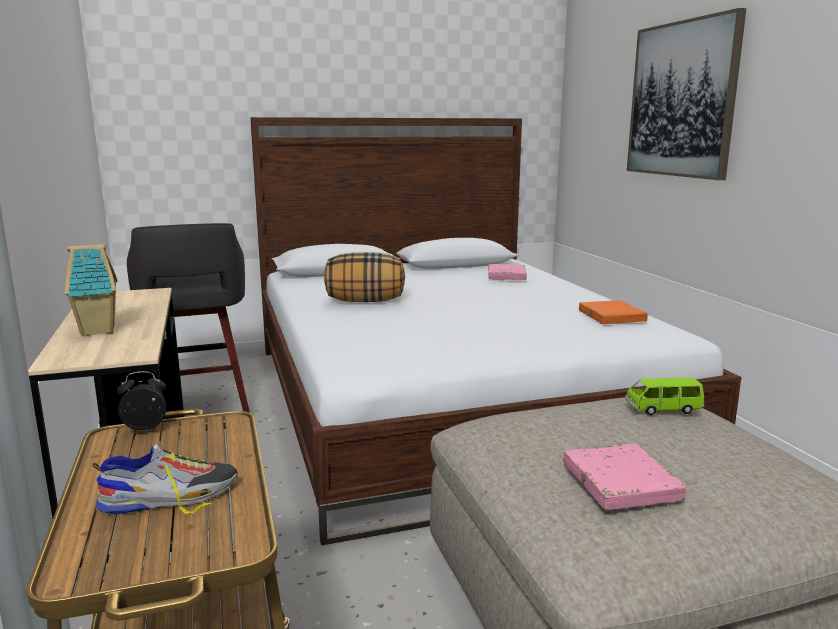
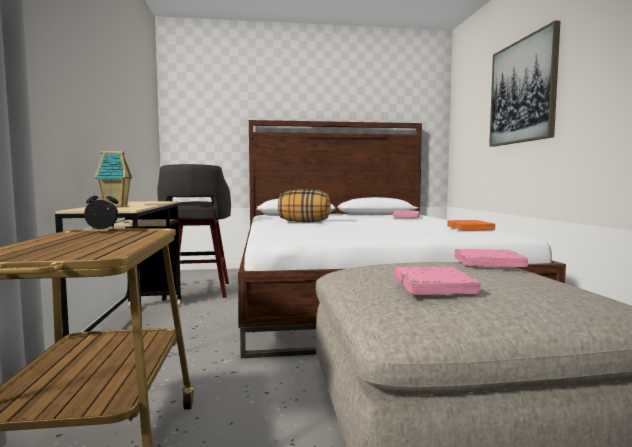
camera: 10 degrees right, 10 degrees down
shoe [93,444,238,515] -> none
green toy car [625,377,705,415] -> pink book [455,249,528,267]

